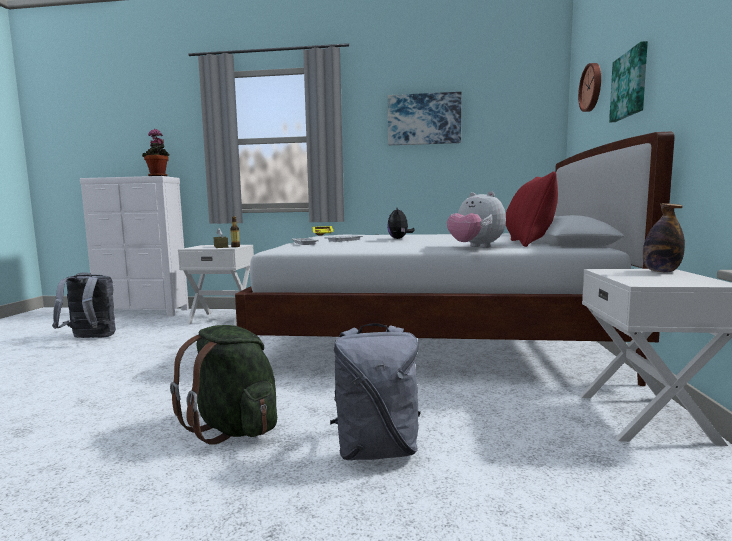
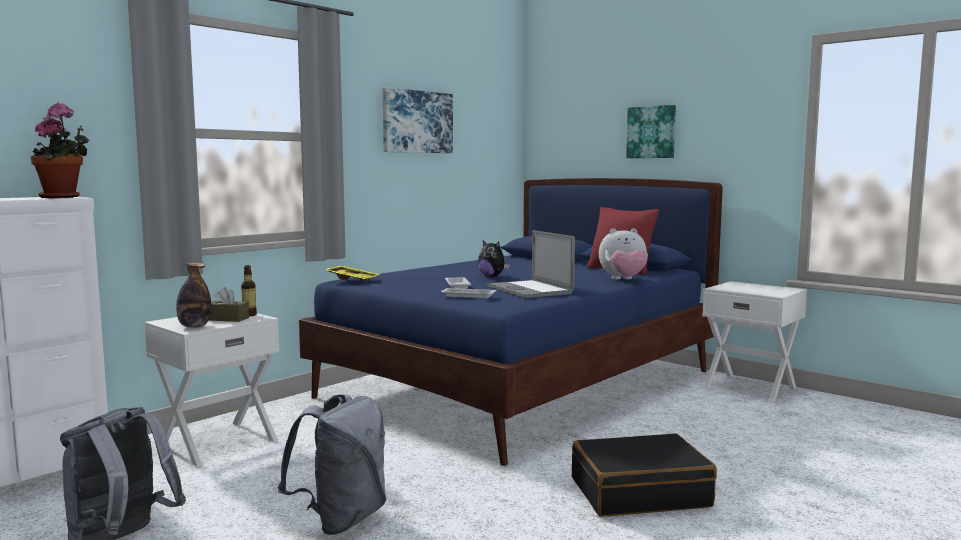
camera: 55 degrees left, 0 degrees up
green backpack [170,325,277,445] -> black suitcase [572,433,717,517]
white bed [235,132,675,386] -> blue bed [299,178,723,466]
grey backpack [330,324,421,460] -> grey backpack moved to [278,395,386,535]
wall clock [578,63,601,112] -> none
bottle [643,203,685,272] -> bottle moved to [176,262,211,328]
none -> laptop [488,230,575,298]

